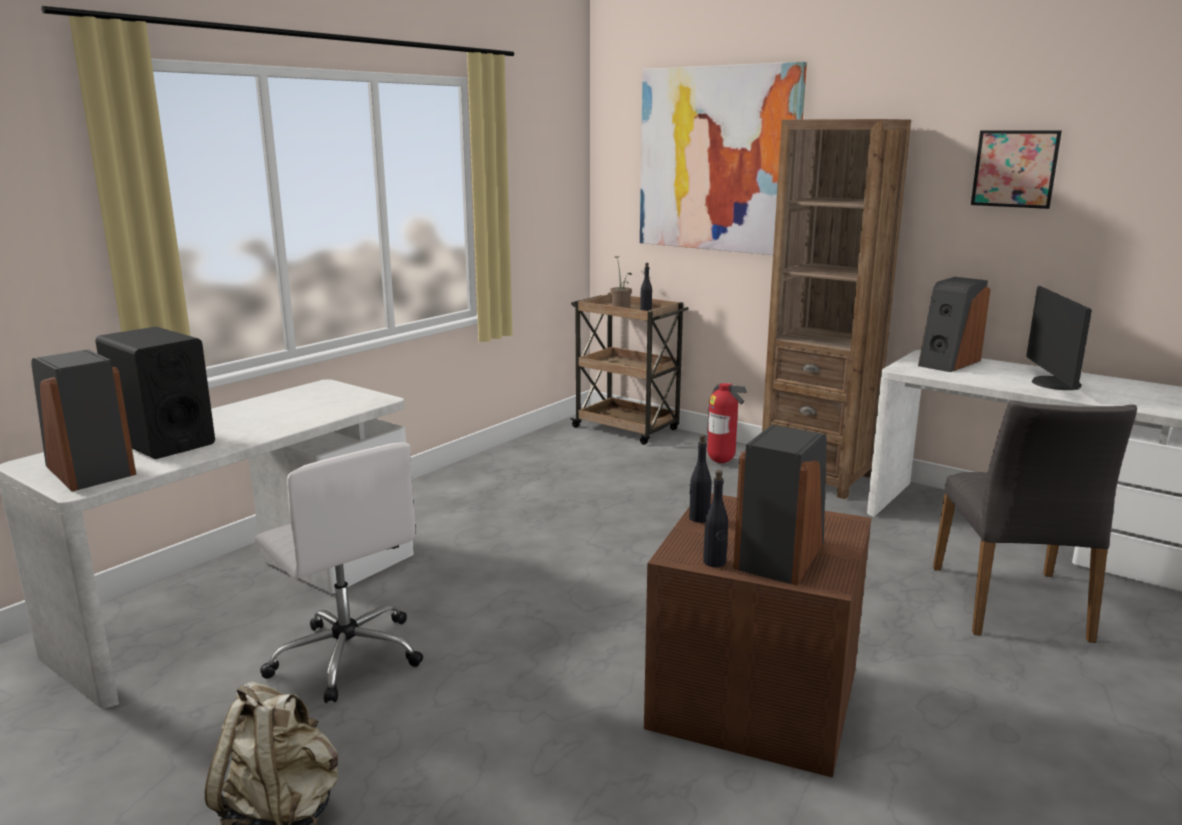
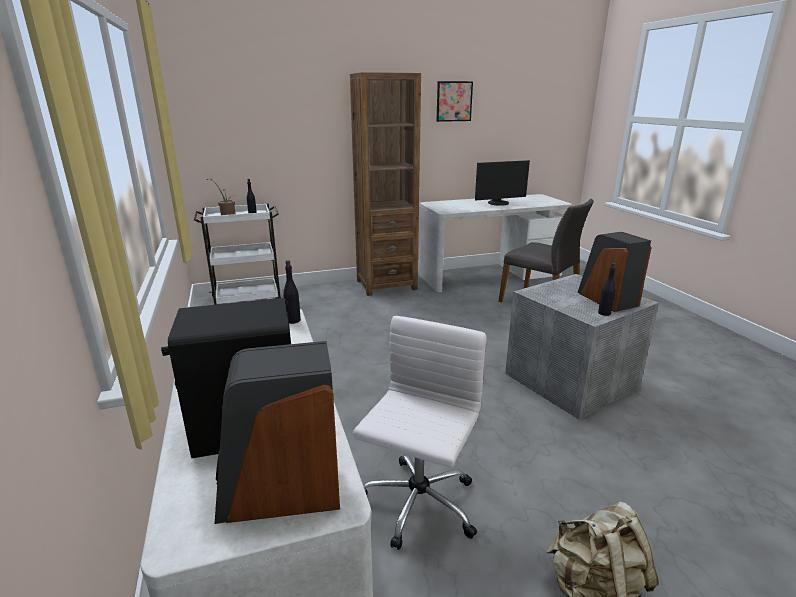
camera: 55 degrees left, 5 degrees up
white office chair [255,442,423,703] -> white office chair turned 60 degrees counterclockwise [353,316,487,550]
brown cart [570,293,689,445] -> white cart [194,203,281,305]
picture [640,62,807,255] -> none
brown storage box [644,493,871,778] -> grey storage box [505,274,659,419]
black bottle [689,435,711,523] -> black bottle moved to [283,260,301,324]
fire extinguisher [706,383,747,463] -> none
speaker [918,277,990,372] -> none
monitor [1026,286,1092,390] -> monitor turned 60 degrees counterclockwise [475,160,530,206]

